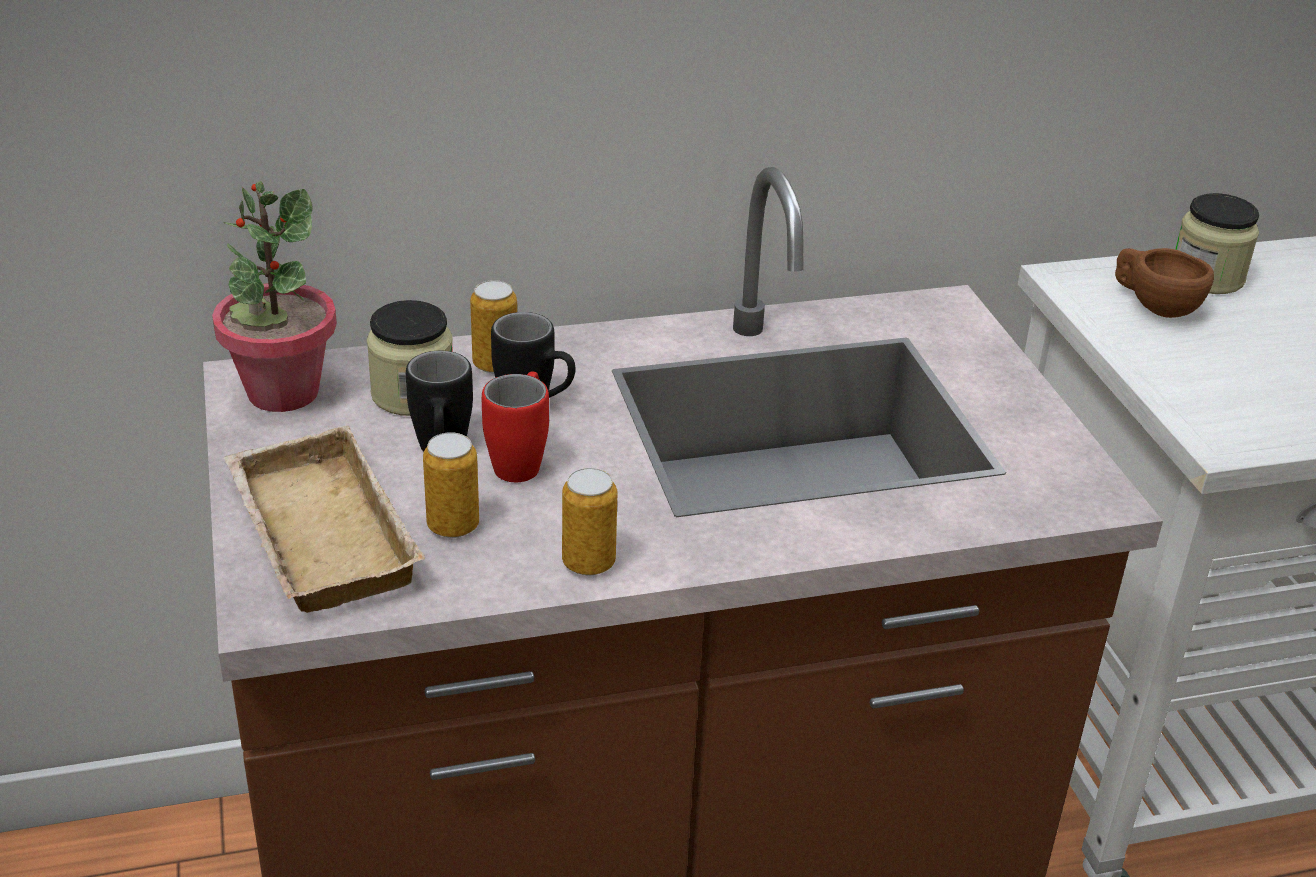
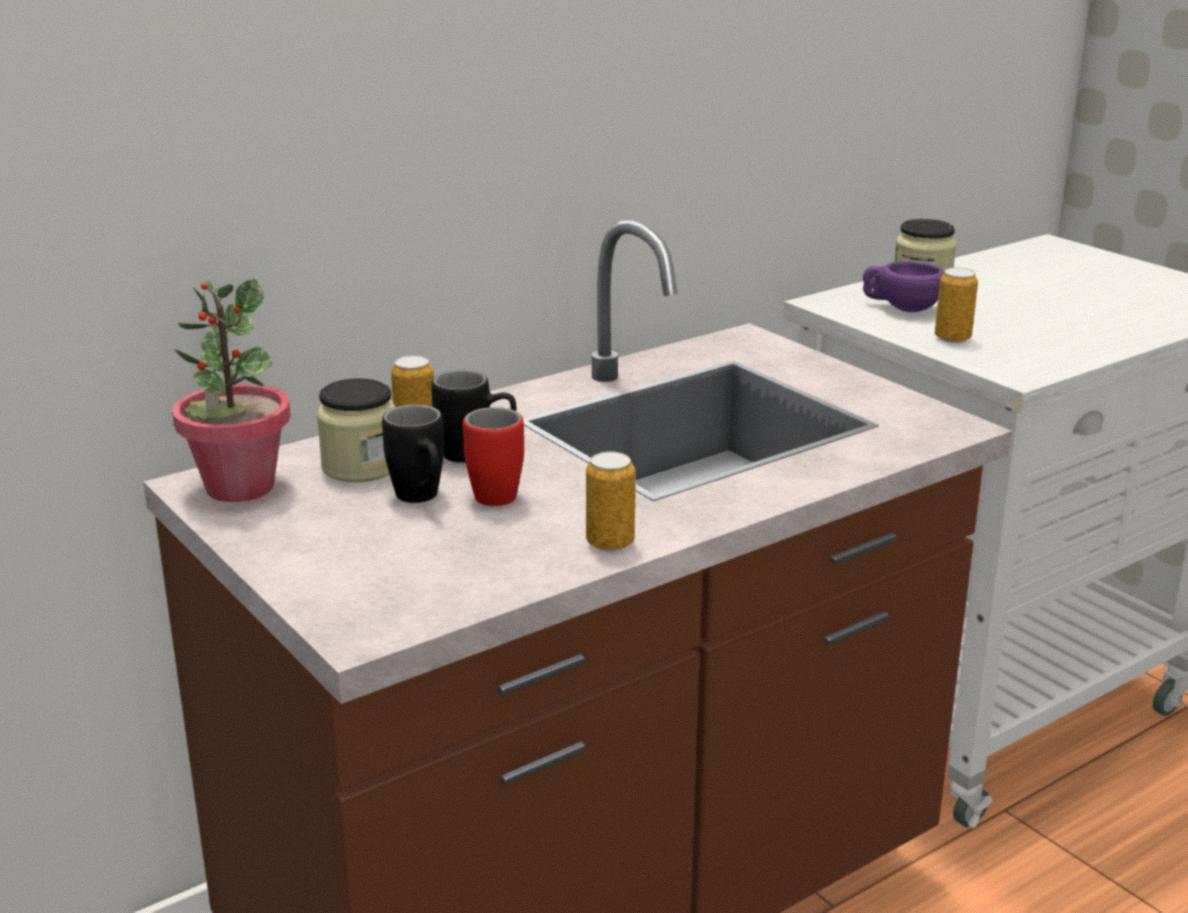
camera: 20 degrees left, 10 degrees down
beige tray [224,426,425,613] -> none
can [423,432,479,538] -> can moved to [935,268,978,343]
brown cup [1115,248,1214,318] -> purple cup [863,261,944,312]

